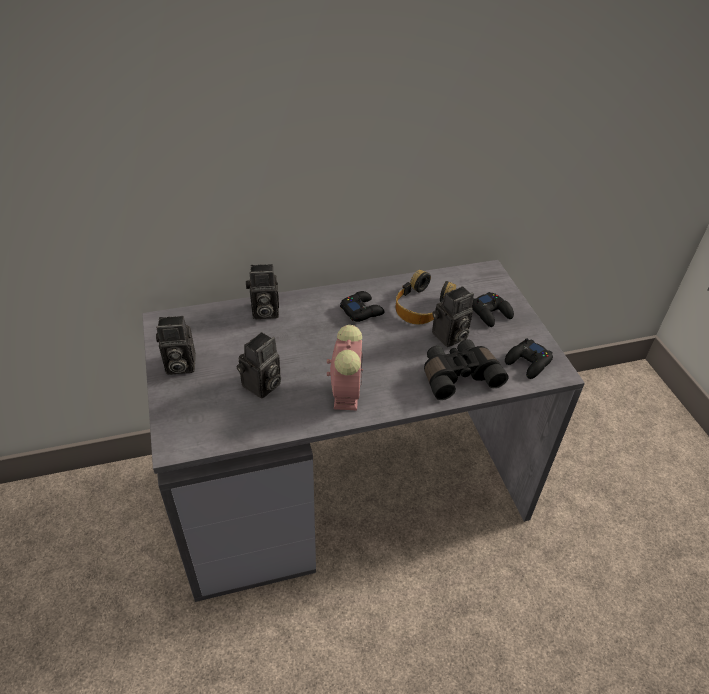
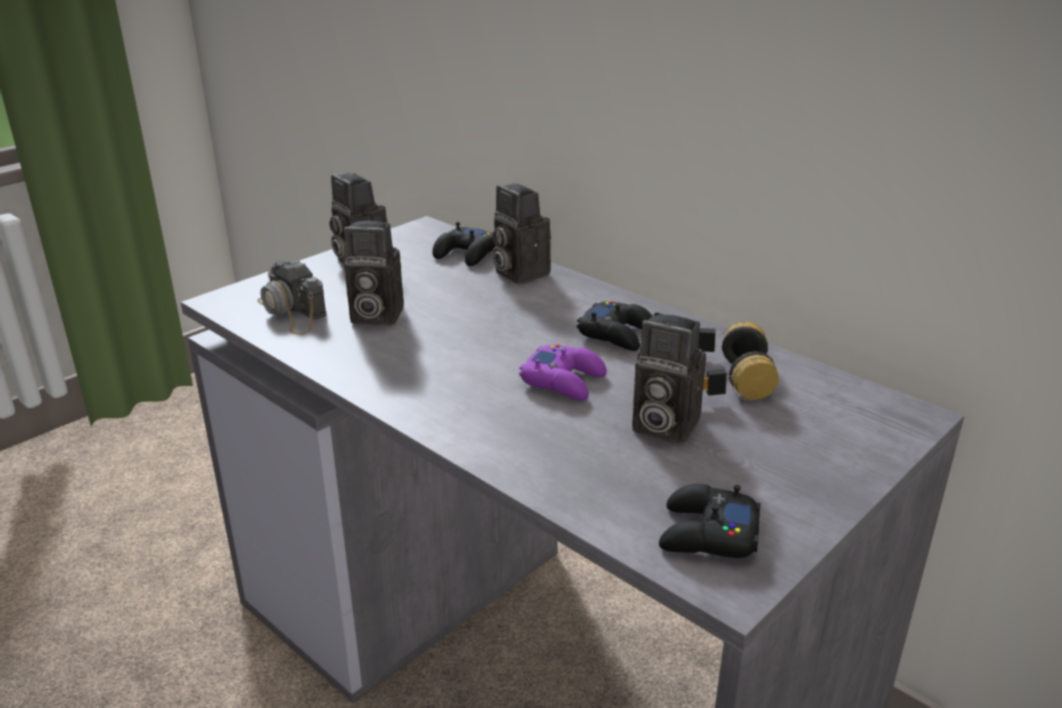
camera: 60 degrees right, 15 degrees down
alarm clock [327,325,363,411] -> none
black binoculars [424,339,509,400] -> none
black game controller [472,292,514,327] -> black game controller moved to [432,222,495,266]
none -> camera [257,260,326,334]
none -> purple game controller [519,344,607,401]

